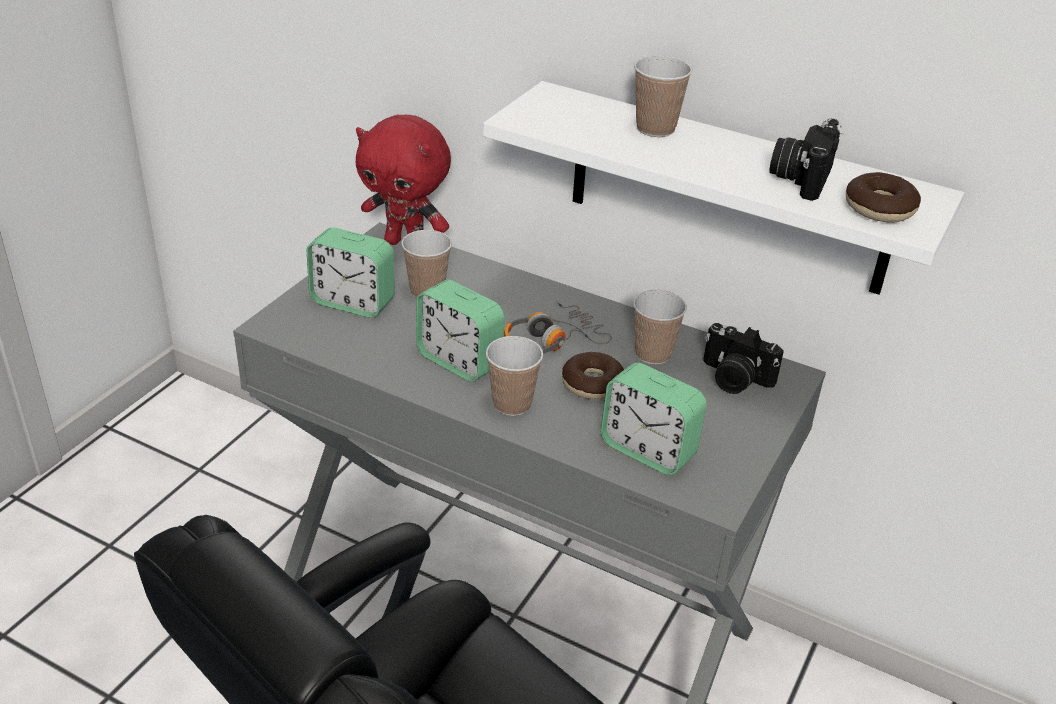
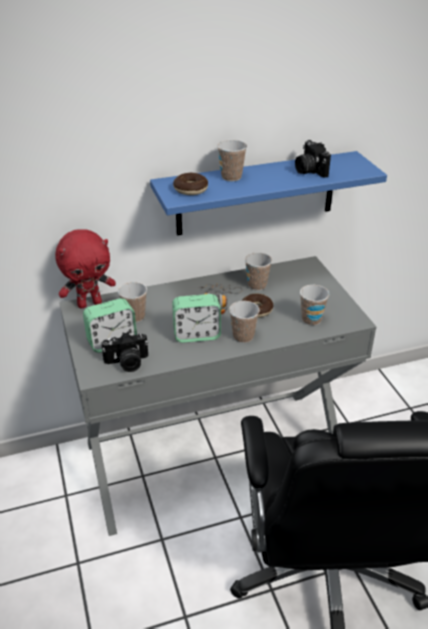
camera: 45 degrees left, 0 degrees up
white shelf [483,81,964,295] -> blue shelf [150,151,387,236]
alarm clock [601,363,707,475] -> cup [300,285,329,325]
camera [703,323,784,394] -> camera moved to [101,332,148,372]
donut [846,172,921,223] -> donut moved to [173,173,208,195]

